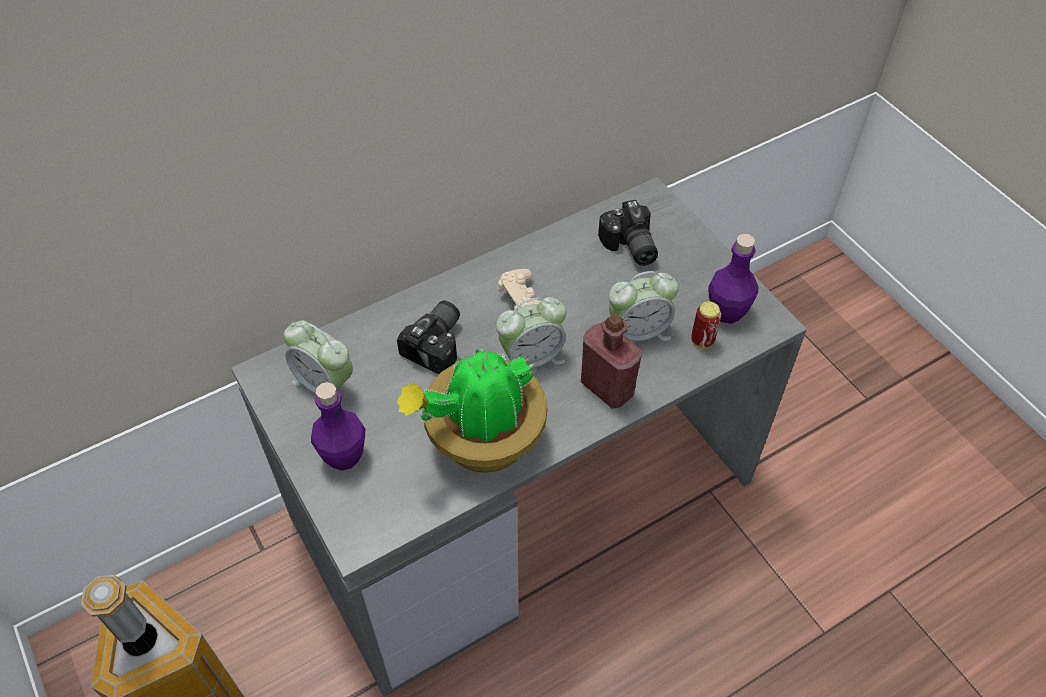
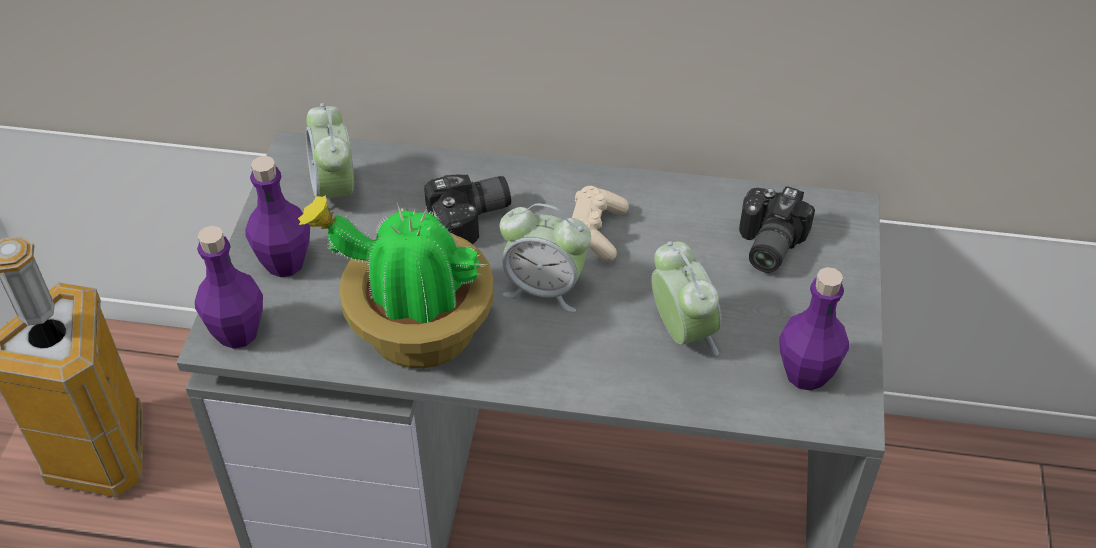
camera: 40 degrees right, 5 degrees down
red bottle [581,314,642,408] -> none
alarm clock [608,271,679,341] -> alarm clock turned 135 degrees counterclockwise [651,241,722,356]
can [691,301,721,349] -> none
none -> purple bottle [195,226,263,349]

